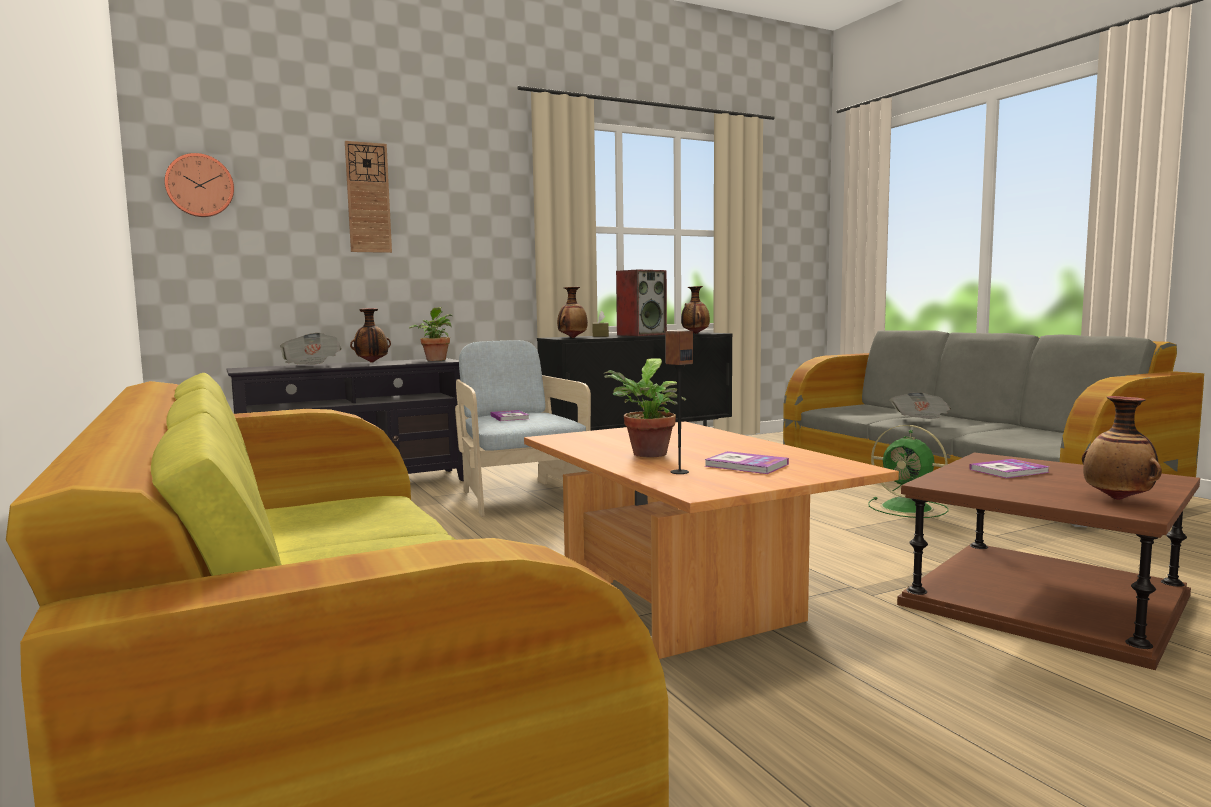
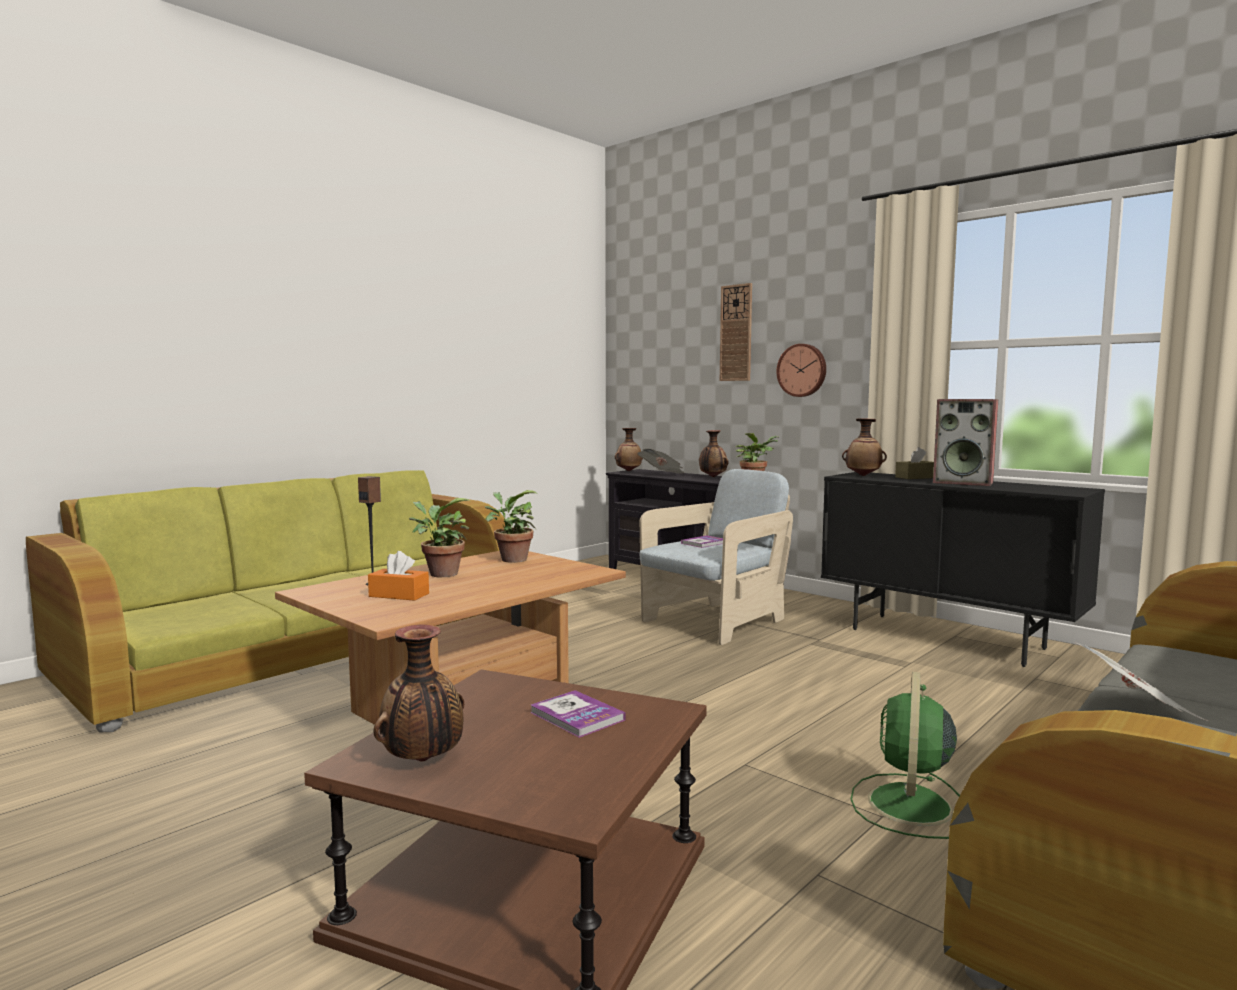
camera: 70 degrees right, 0 degrees up
wall clock [165,153,234,217] -> wall clock moved to [776,344,826,397]
vase [681,286,710,334] -> vase moved to [615,428,643,471]
book [704,451,789,474] -> orange tissue box [368,551,429,601]
none -> potted plant [485,490,536,563]

